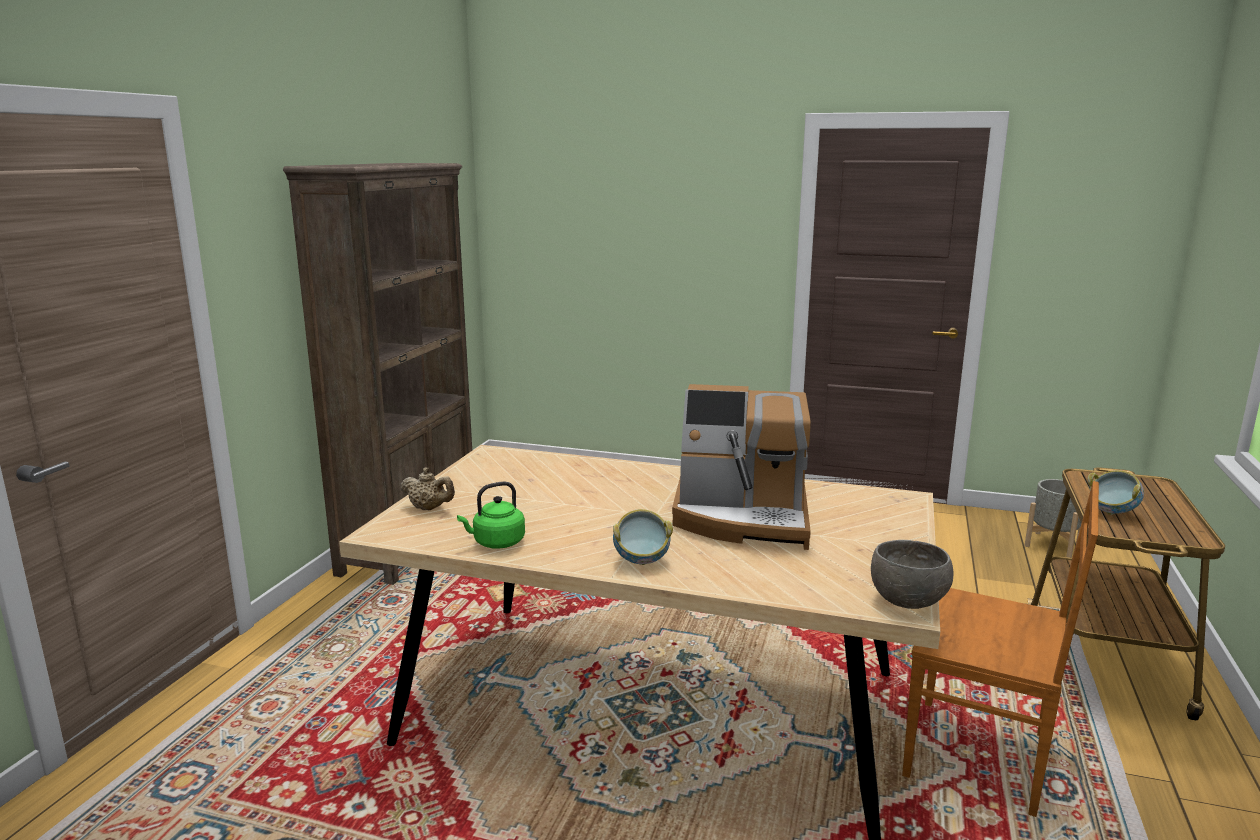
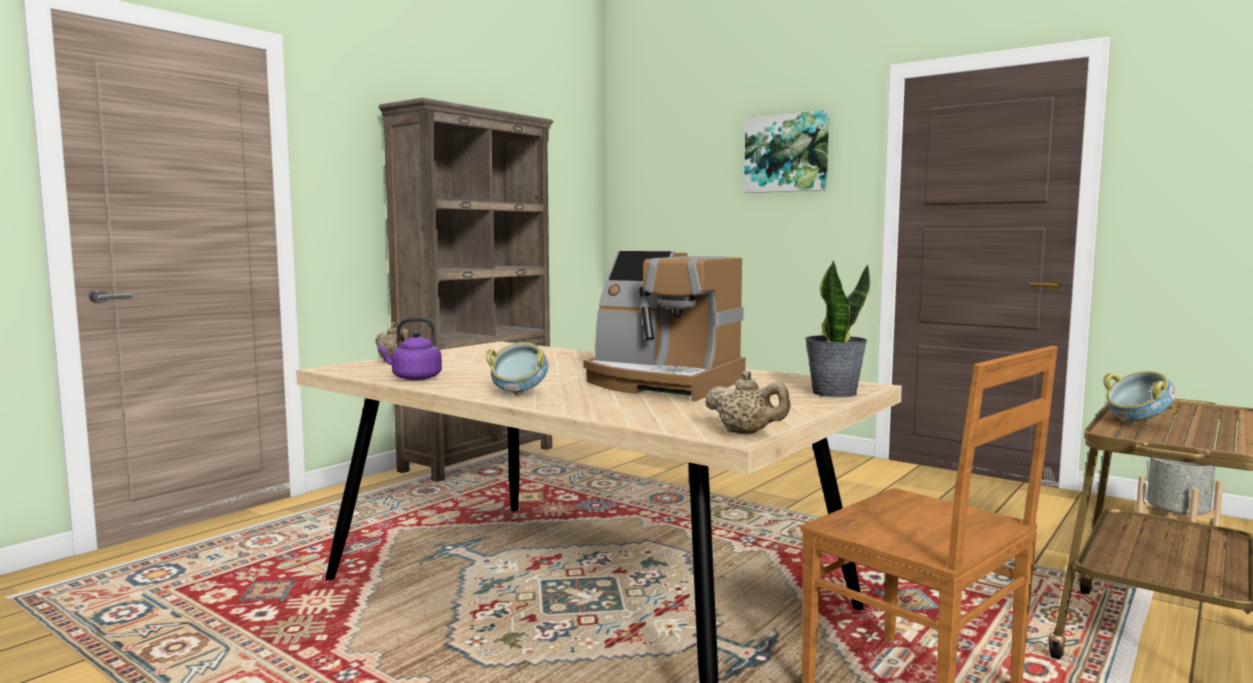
camera: 20 degrees right, 10 degrees down
green kettle [457,481,525,549] -> purple kettle [378,318,442,380]
grey bowl [871,540,954,609] -> beige teapot [705,371,790,434]
none -> picture [744,110,829,193]
none -> potted plant [805,259,870,397]

